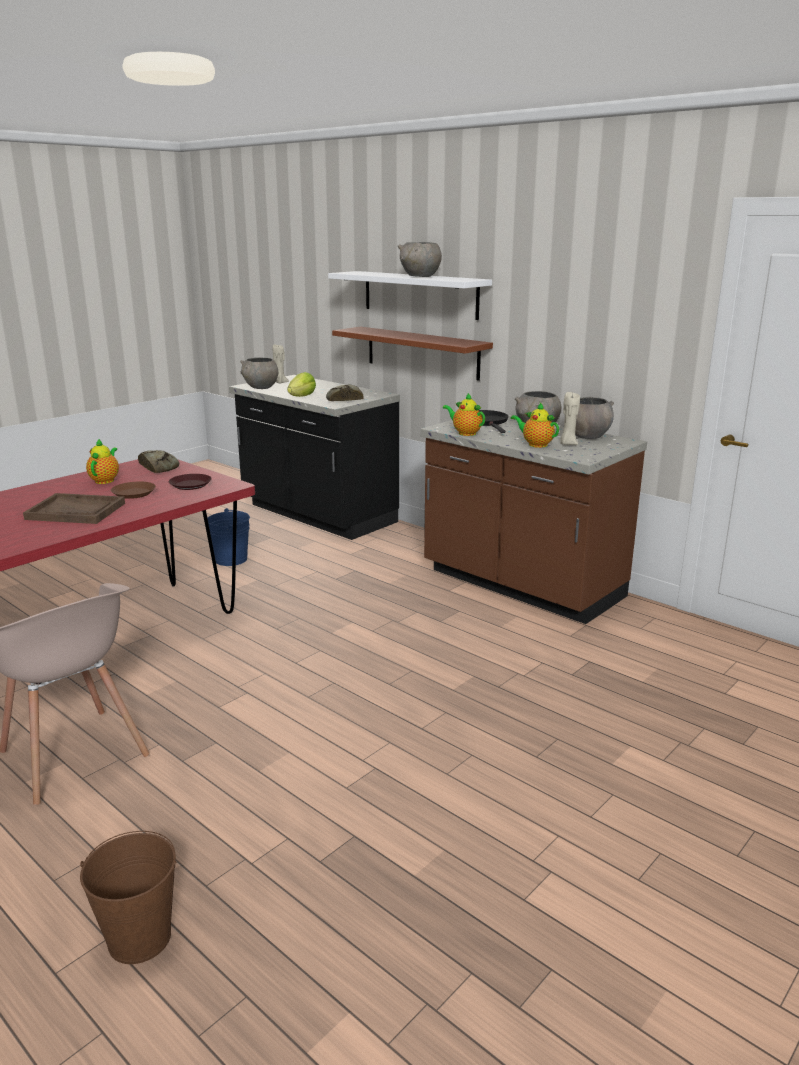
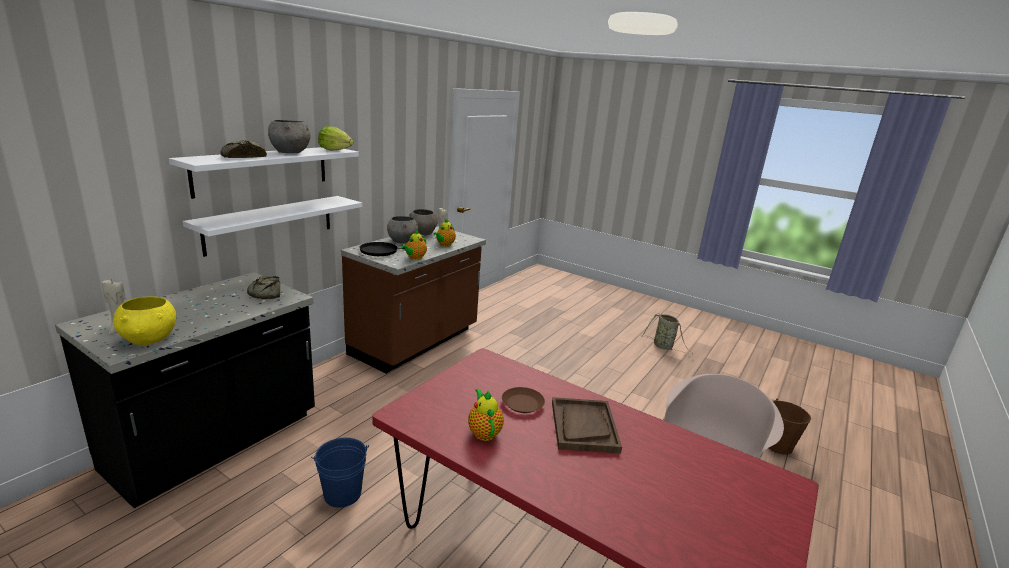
camera: 100 degrees left, 0 degrees up
teapot [86,438,119,484] -> teapot turned 75 degrees clockwise [468,389,504,441]
bread [138,450,179,473] -> bread moved to [221,140,267,158]
brown plate [169,474,212,490] -> none
grey bowl [240,358,278,389] -> yellow bowl [113,296,176,345]
lettuce [287,372,316,397] -> lettuce moved to [318,126,353,151]
brown shelf [332,327,493,381] -> white shelf [183,196,362,257]
none -> basket [642,314,693,354]

